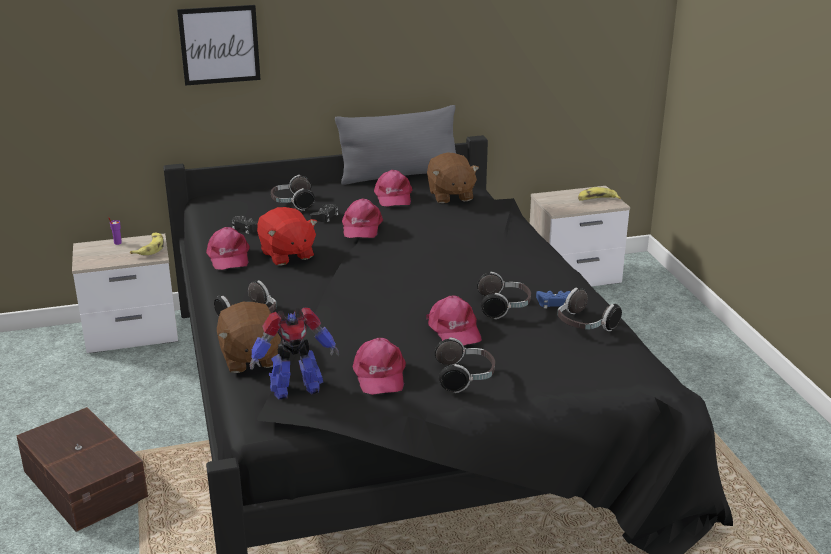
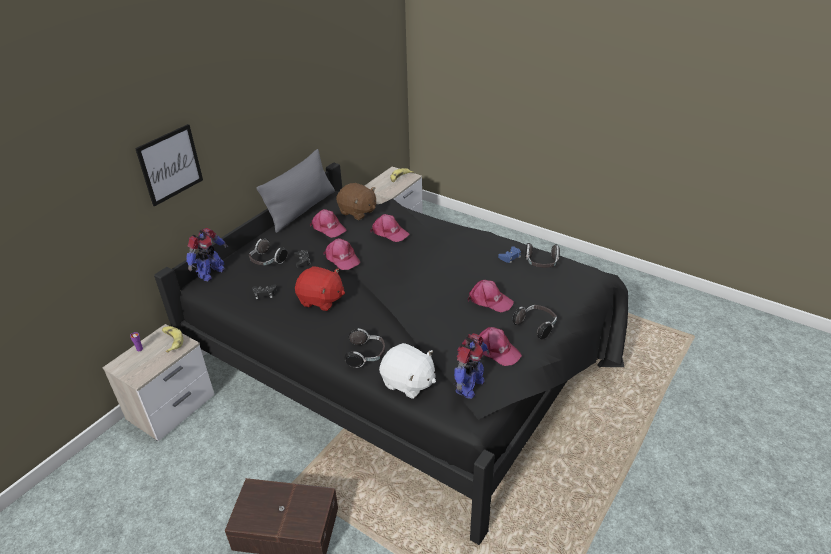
camera: 40 degrees left, 10 degrees up
pink cap [206,227,250,270] -> pink cap moved to [370,214,409,242]
brown plush toy [217,302,281,373] -> white plush toy [379,343,436,399]
headphones [477,272,531,319] -> none
none -> toy robot [186,228,228,281]

